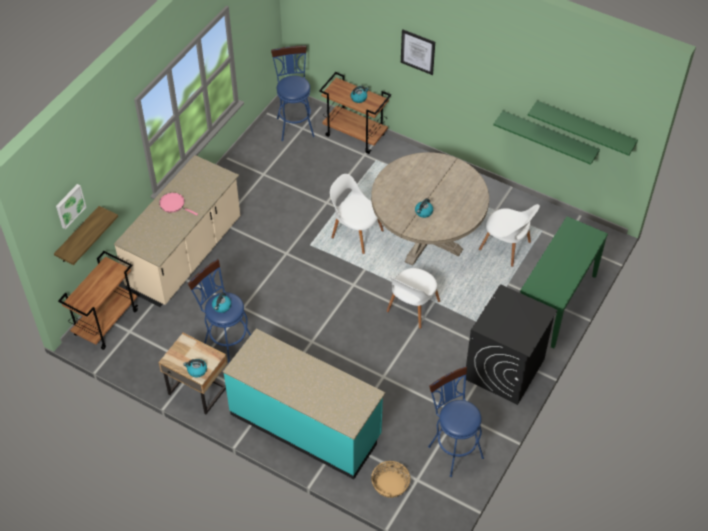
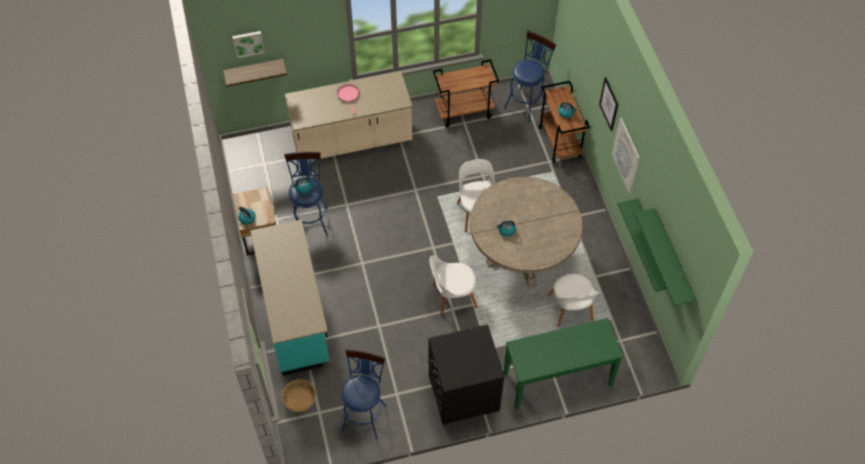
camera: 45 degrees right, 5 degrees up
brown cart [58,251,138,350] -> brown cart moved to [433,59,499,127]
none -> picture [612,118,640,193]

